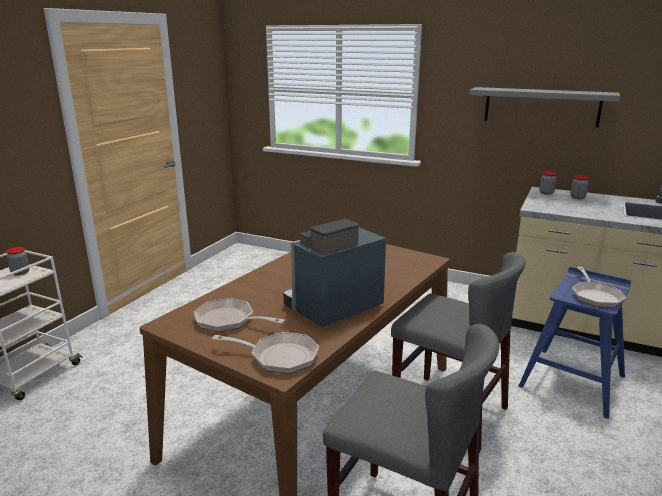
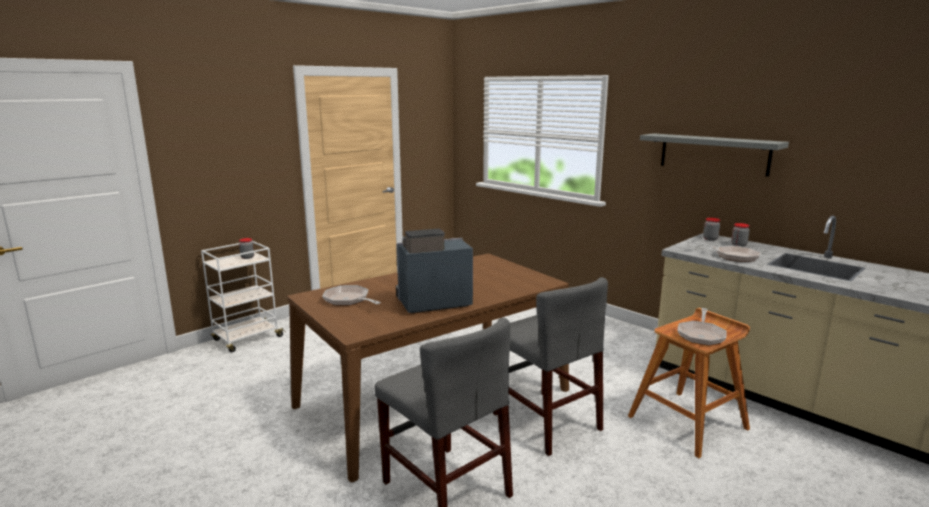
camera: 20 degrees right, 5 degrees down
frying pan [212,332,319,374] -> frying pan moved to [688,241,761,262]
blue stool [518,266,631,419] -> brown stool [628,308,750,458]

